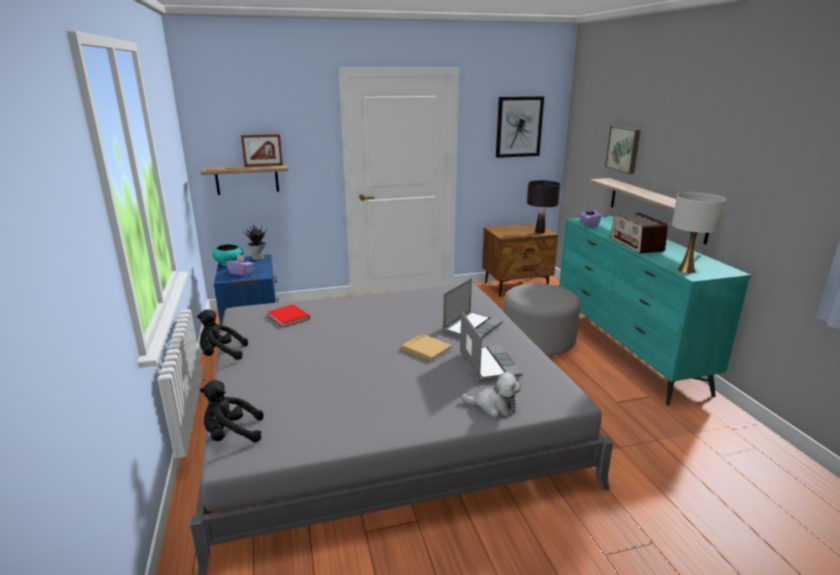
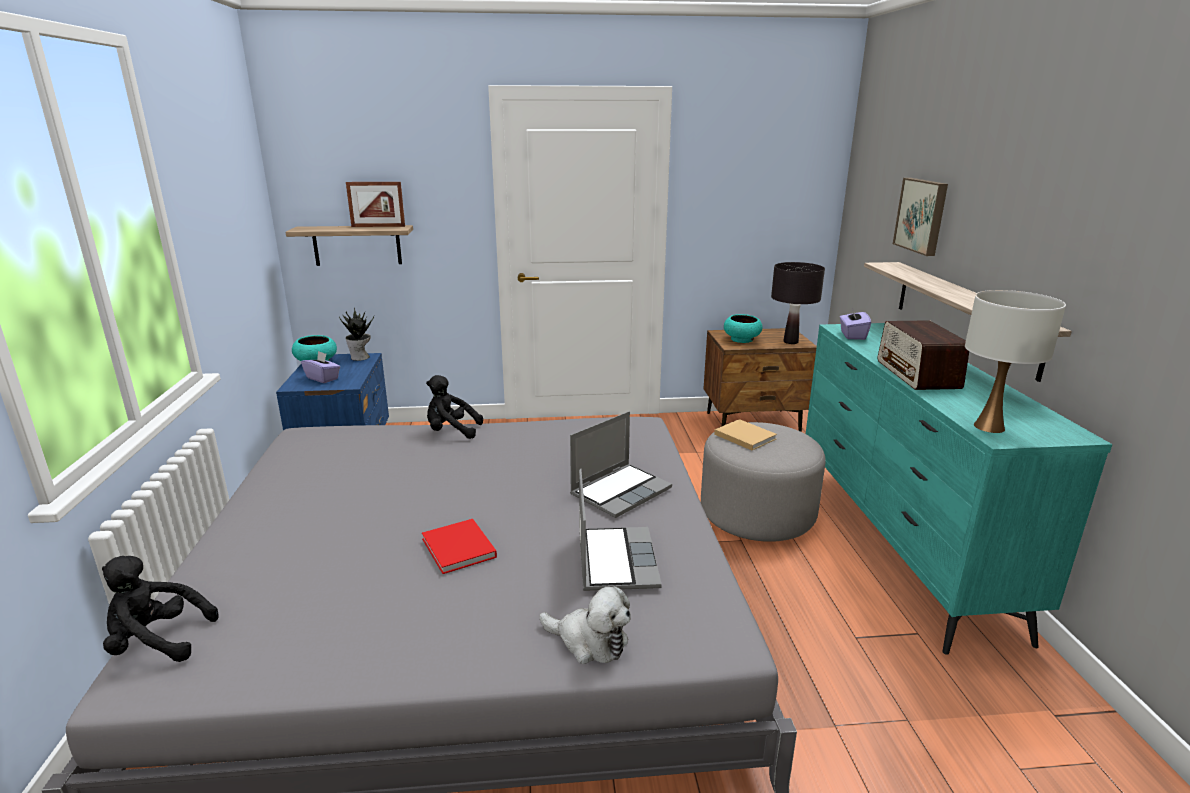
camera: 10 degrees right, 0 degrees up
black plush toy [197,309,248,360] -> black plush toy moved to [426,375,483,439]
red book [268,304,310,327] -> red book moved to [422,519,497,574]
beige book [402,334,452,362] -> beige book moved to [714,419,777,450]
picture [496,96,544,158] -> none
none -> turquoise bowl [724,314,763,343]

